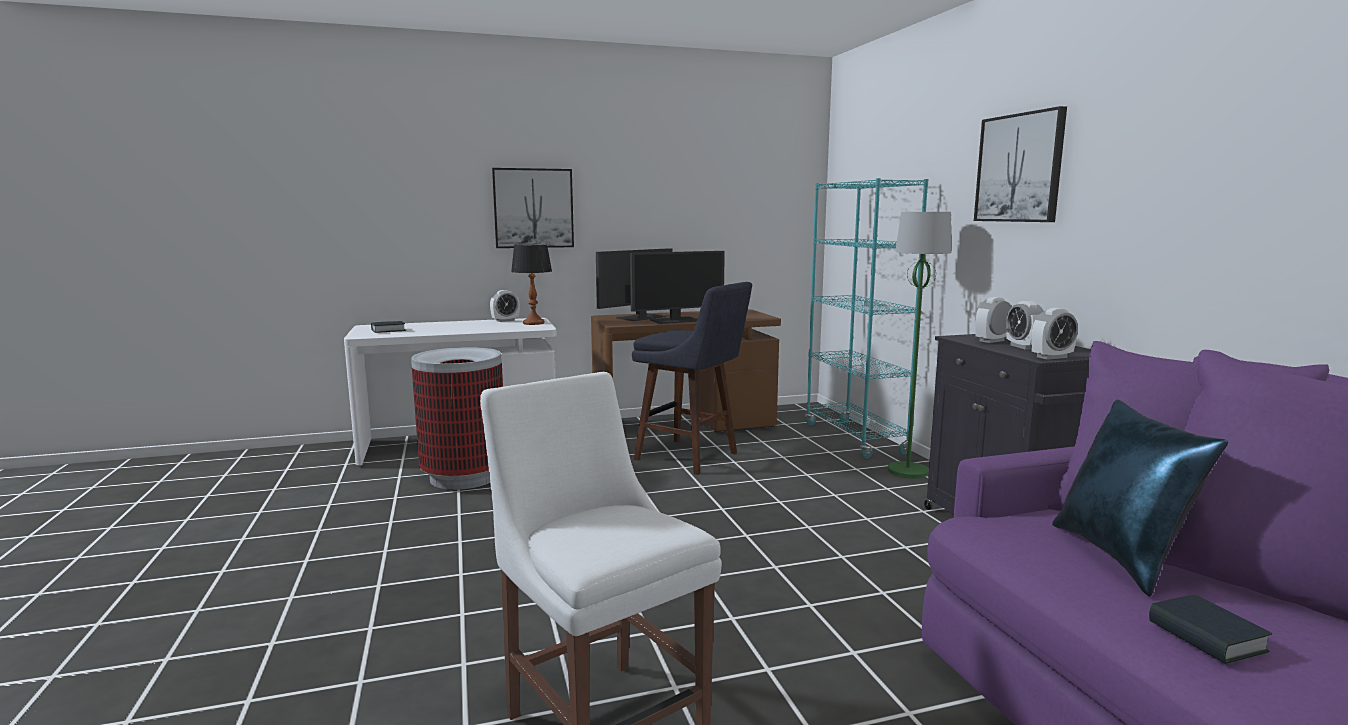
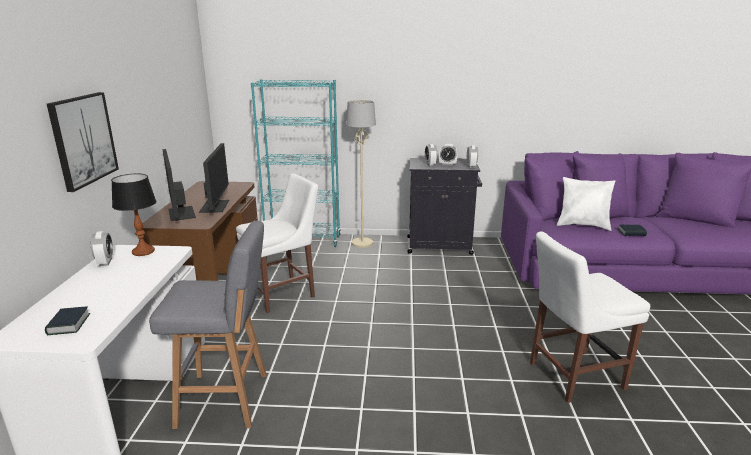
camera: 70 degrees left, 10 degrees up
trash can [411,347,503,490] -> grey stool [149,221,267,429]
blue stool [632,282,752,475] -> white chair [236,173,319,313]
green floor lamp [888,212,951,479] -> beige floor lamp [346,100,376,248]
picture [974,106,1067,222] -> none
blue pillow [1052,400,1228,596] -> white pillow [557,177,615,231]

